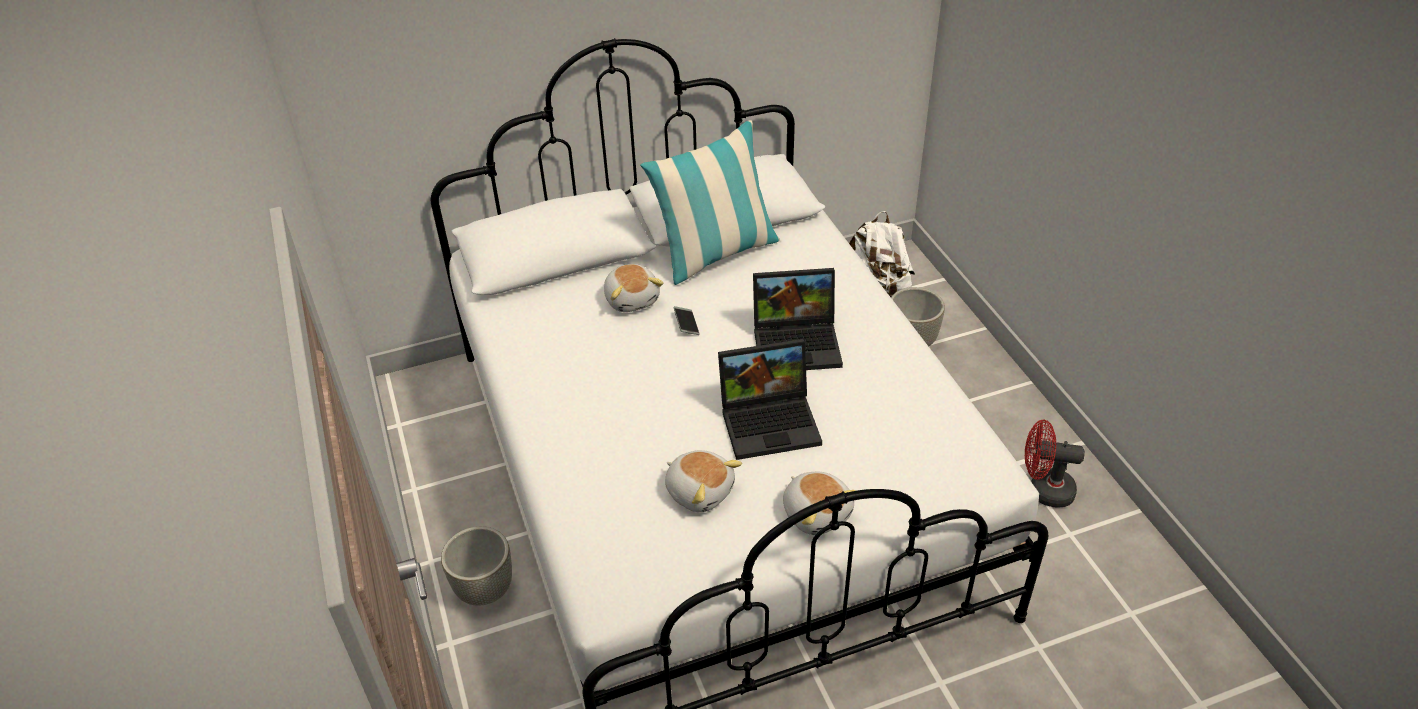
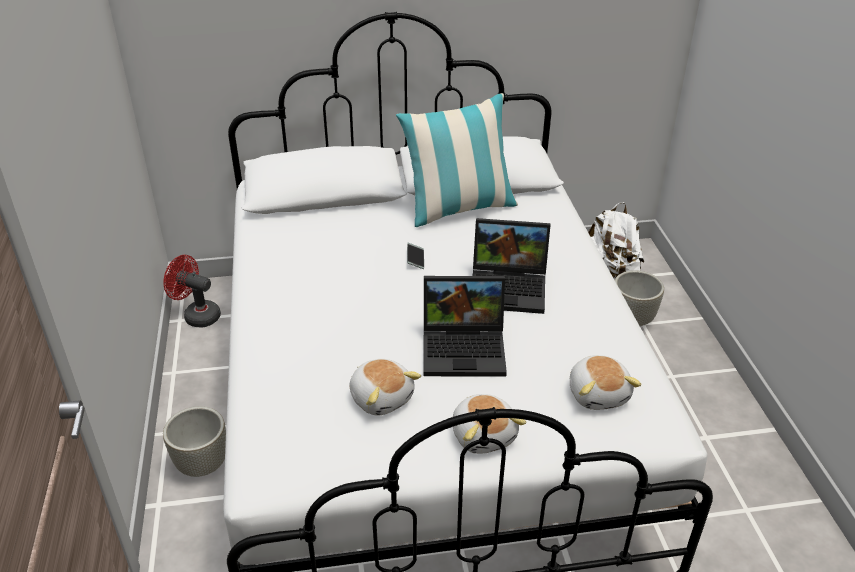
camera: 10 degrees right, 5 degrees down
plush toy [604,264,663,312] -> plush toy moved to [570,355,642,410]
red fan [1025,420,1085,508] -> red fan moved to [164,255,221,328]

